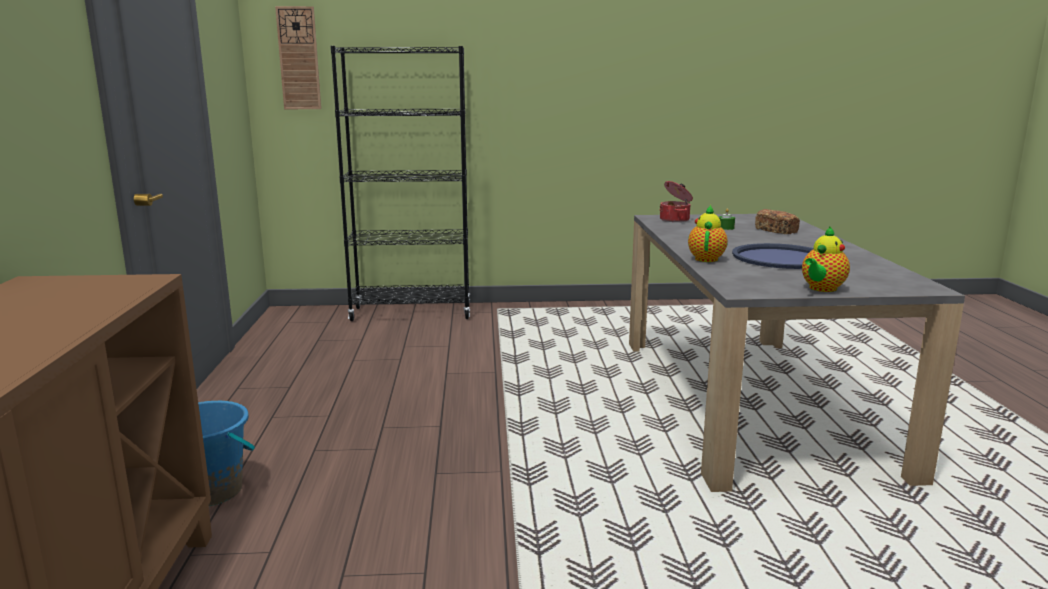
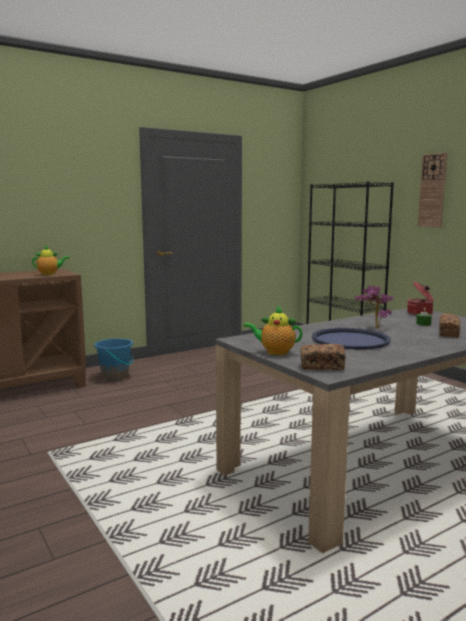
camera: 60 degrees right, 5 degrees down
wall clock [275,6,321,109] -> wall clock moved to [418,152,447,227]
teapot [688,205,728,262] -> teapot moved to [32,245,69,275]
none -> bread [301,344,346,370]
none -> potted plant [355,285,393,329]

